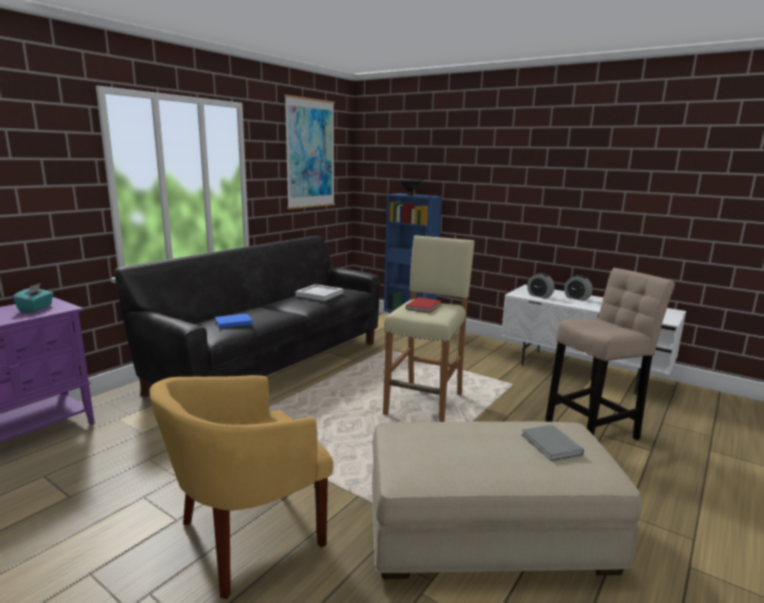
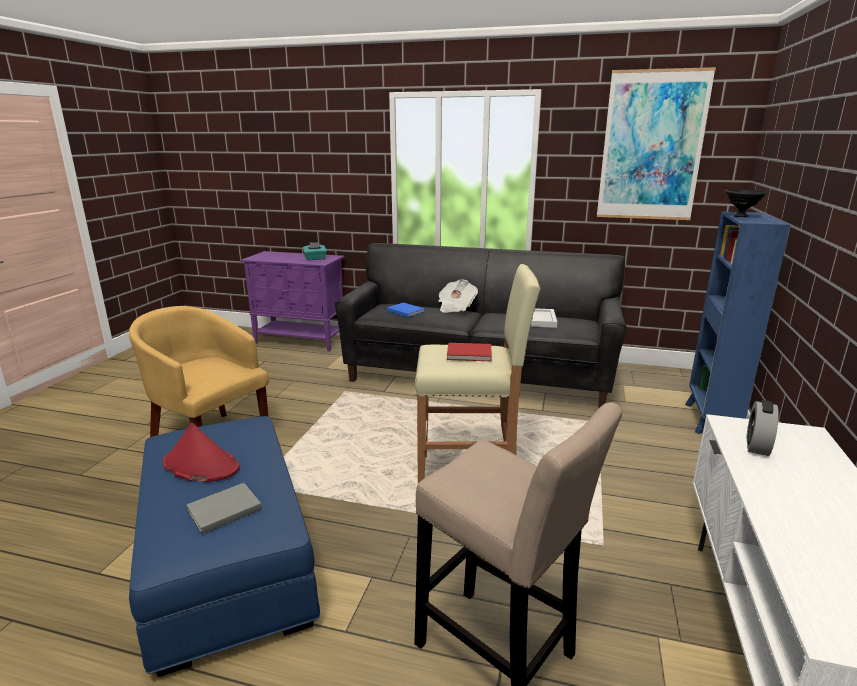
camera: 70 degrees right, 5 degrees up
beige ottoman [372,421,642,579] -> blue ottoman [129,416,320,677]
alarm clock [564,275,593,301] -> none
none -> red hat [163,423,240,482]
none -> newspaper [438,279,478,313]

